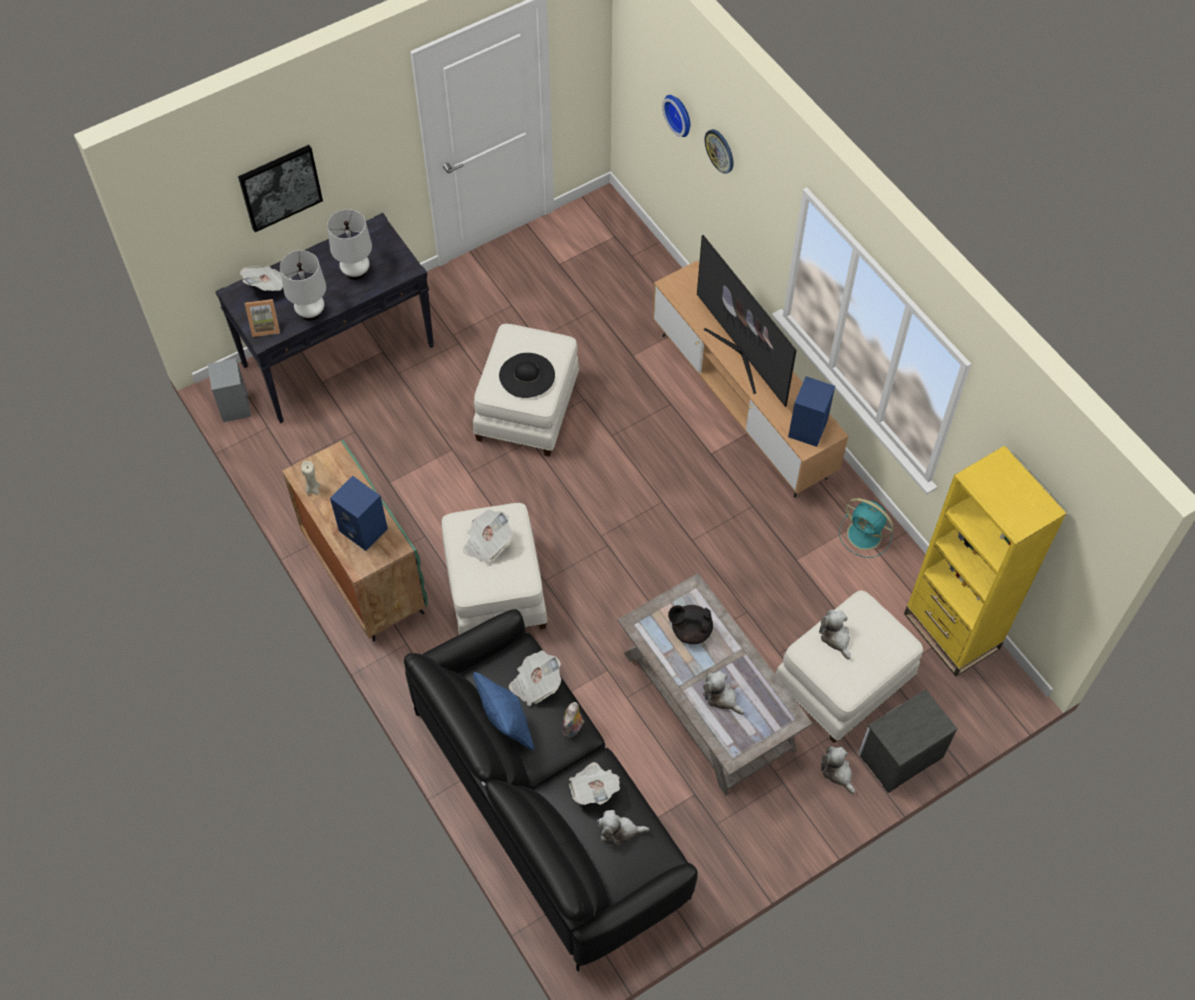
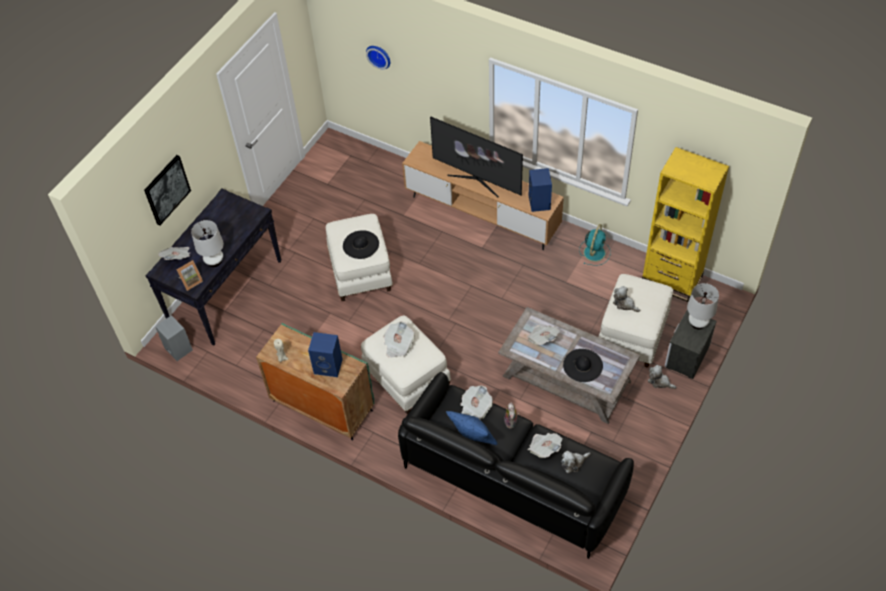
camera: 25 degrees left, 5 degrees down
white table lamp [327,209,372,280] -> white table lamp moved to [687,283,719,329]
black teapot [668,605,713,644] -> newspaper [527,325,560,345]
plush toy [703,671,744,715] -> black hat [563,349,603,382]
wall clock [704,129,734,174] -> none
turquoise fan [839,498,894,558] -> turquoise fan turned 75 degrees counterclockwise [579,224,611,265]

